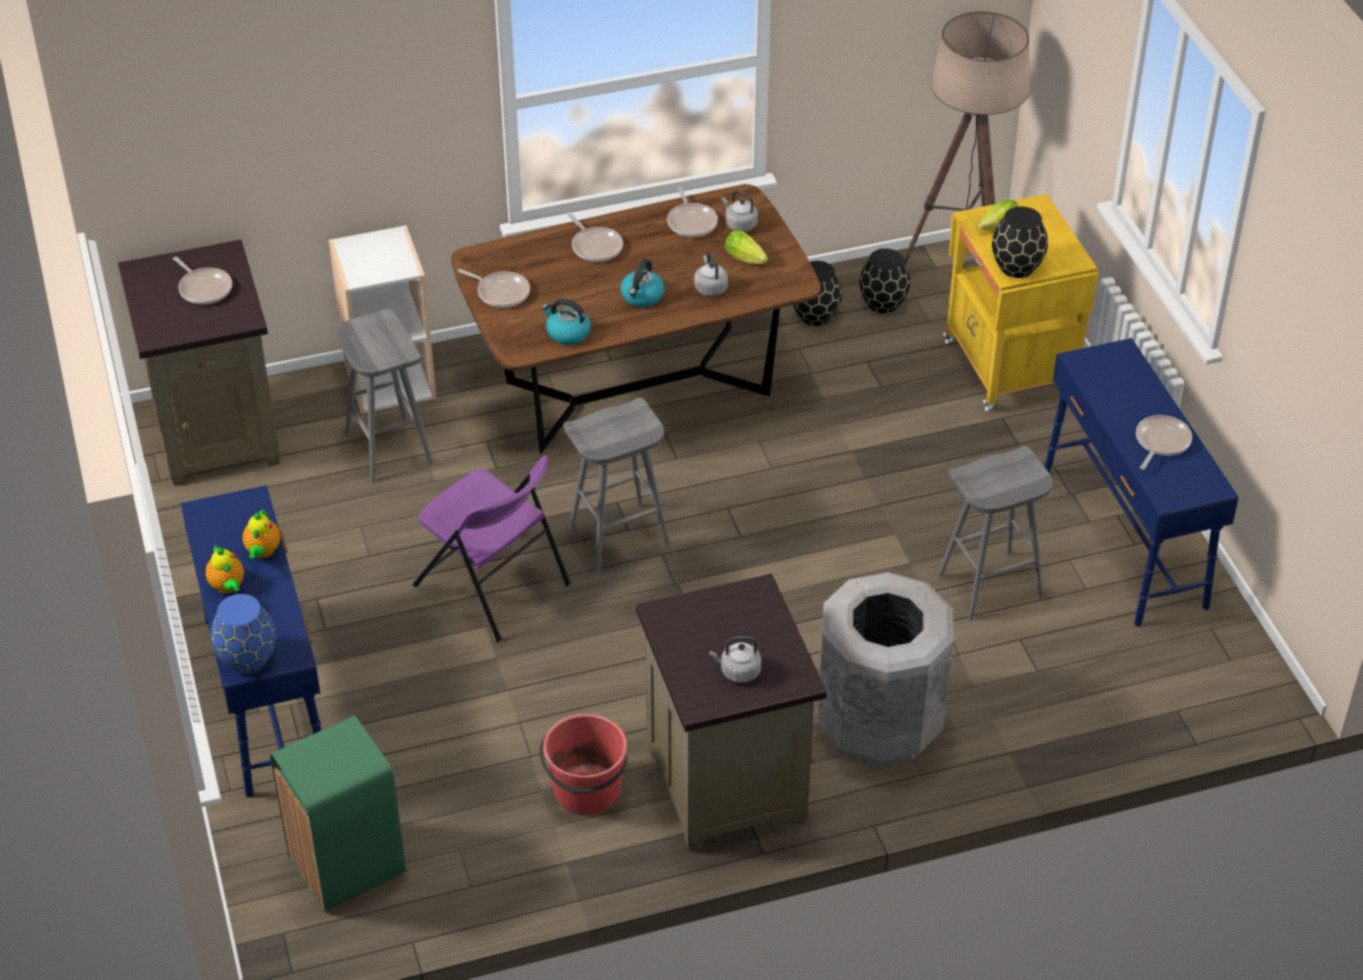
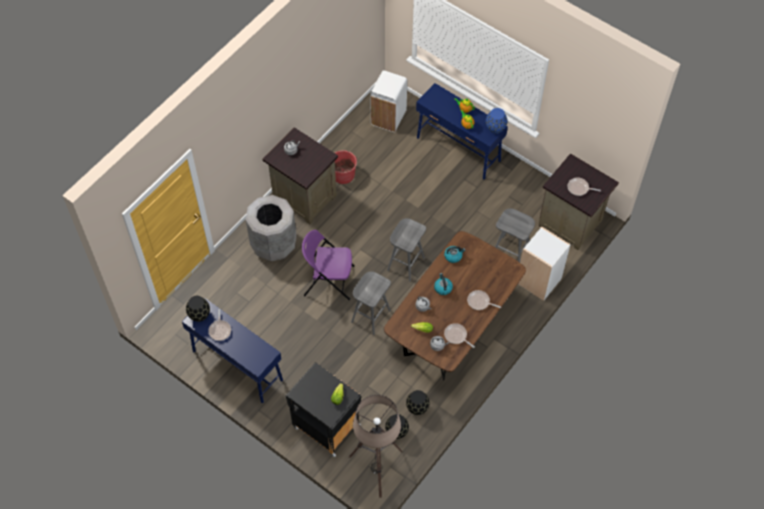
camera: 145 degrees right, 15 degrees up
blue vase [210,594,276,674] -> blue vase moved to [486,108,507,134]
green trash can [270,716,406,911] -> white trash can [370,70,407,132]
purple chair [413,455,571,643] -> purple chair moved to [302,230,354,300]
frying pan [457,268,530,308] -> none
grey stool [938,446,1053,621] -> grey stool moved to [351,271,391,335]
yellow cart [943,194,1098,411] -> black cart [286,363,361,457]
black vase [992,206,1048,278] -> black vase moved to [186,296,210,322]

